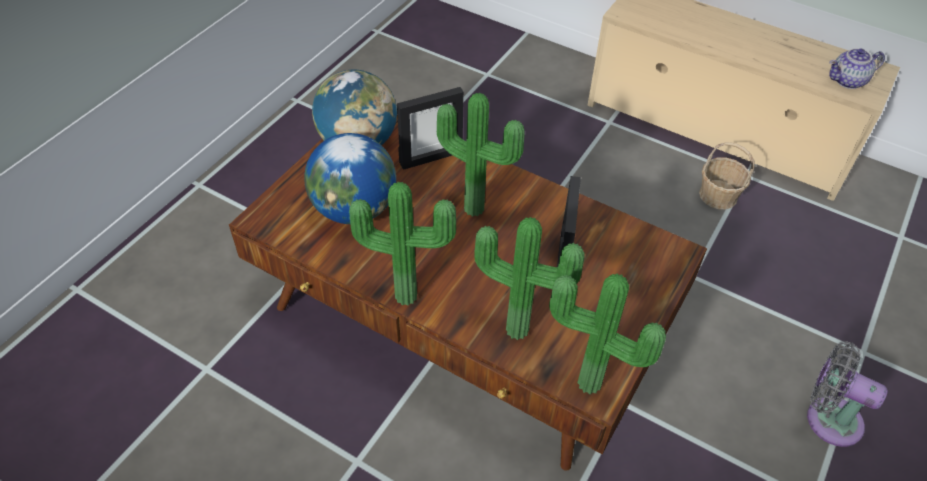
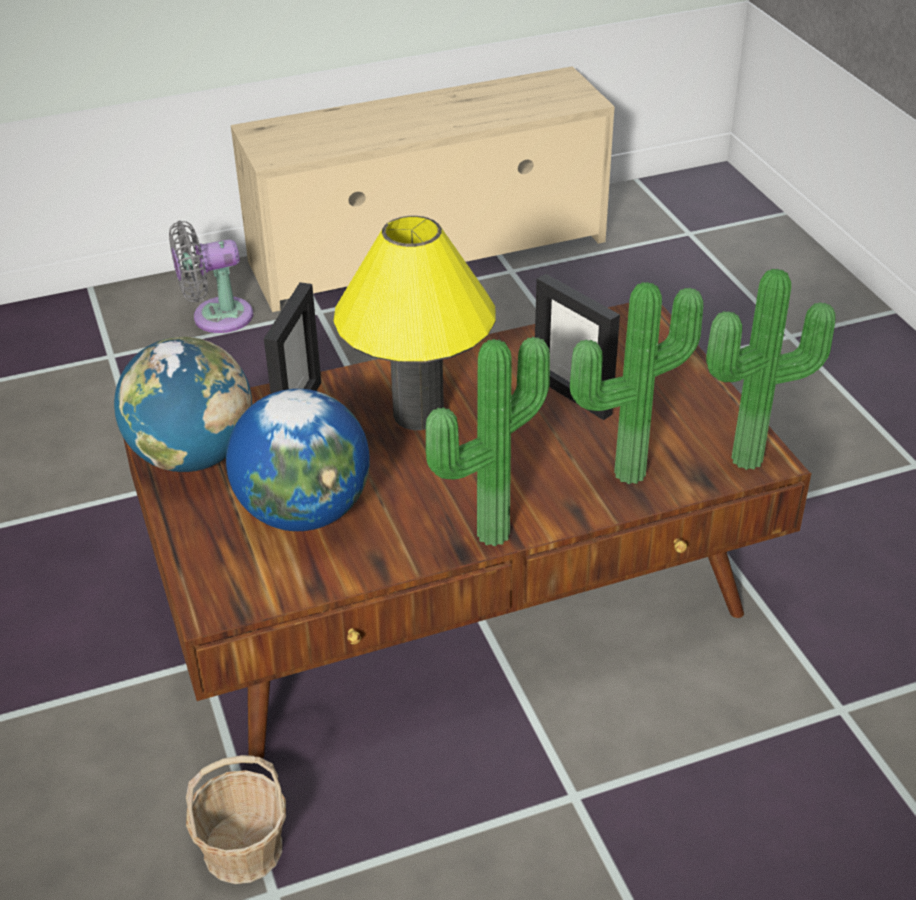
camera: 50 degrees left, 10 degrees down
potted plant [437,93,525,216] -> yellow table lamp [334,216,496,430]
basket [699,142,755,210] -> basket moved to [186,755,286,884]
grey fan [807,341,888,447] -> grey fan moved to [169,221,253,333]
teapot [829,48,885,89] -> none

